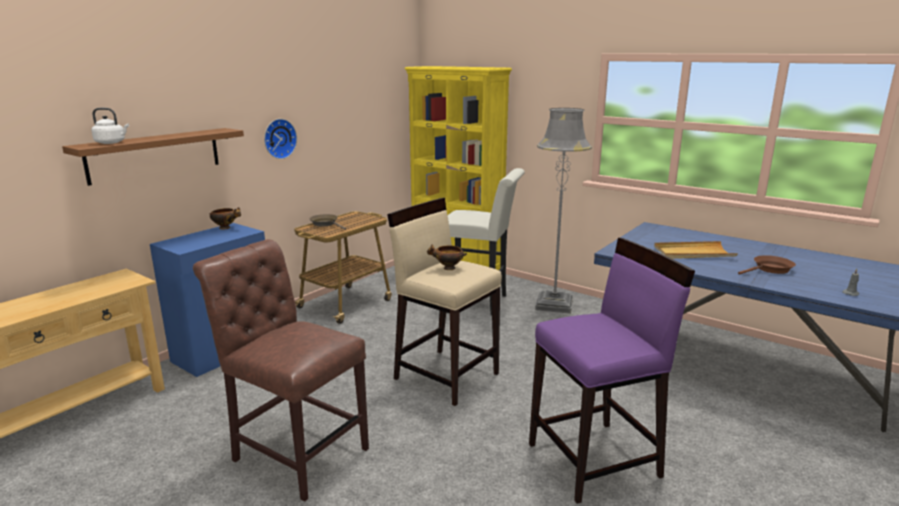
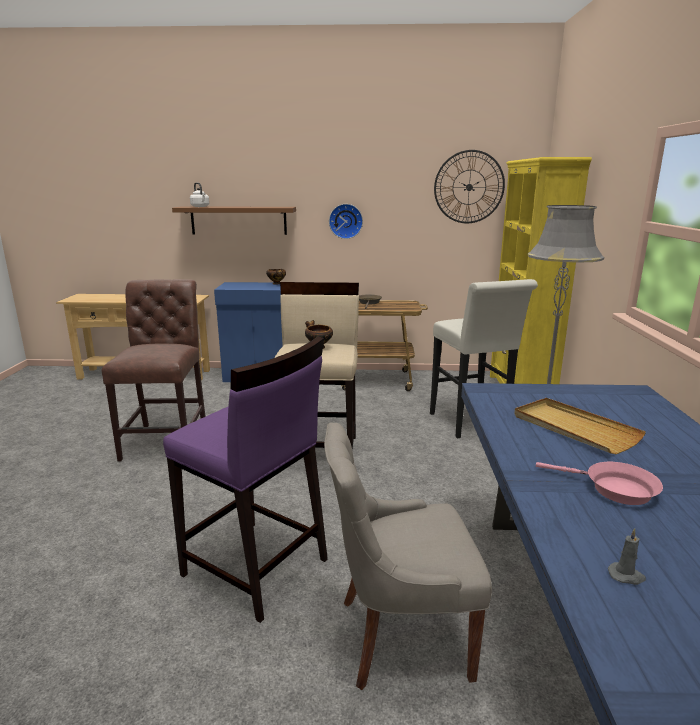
camera: 55 degrees right, 0 degrees up
brown frying pan [738,255,796,275] -> pink frying pan [536,462,663,505]
none -> grey chair [324,423,492,690]
none -> wall clock [434,150,505,223]

